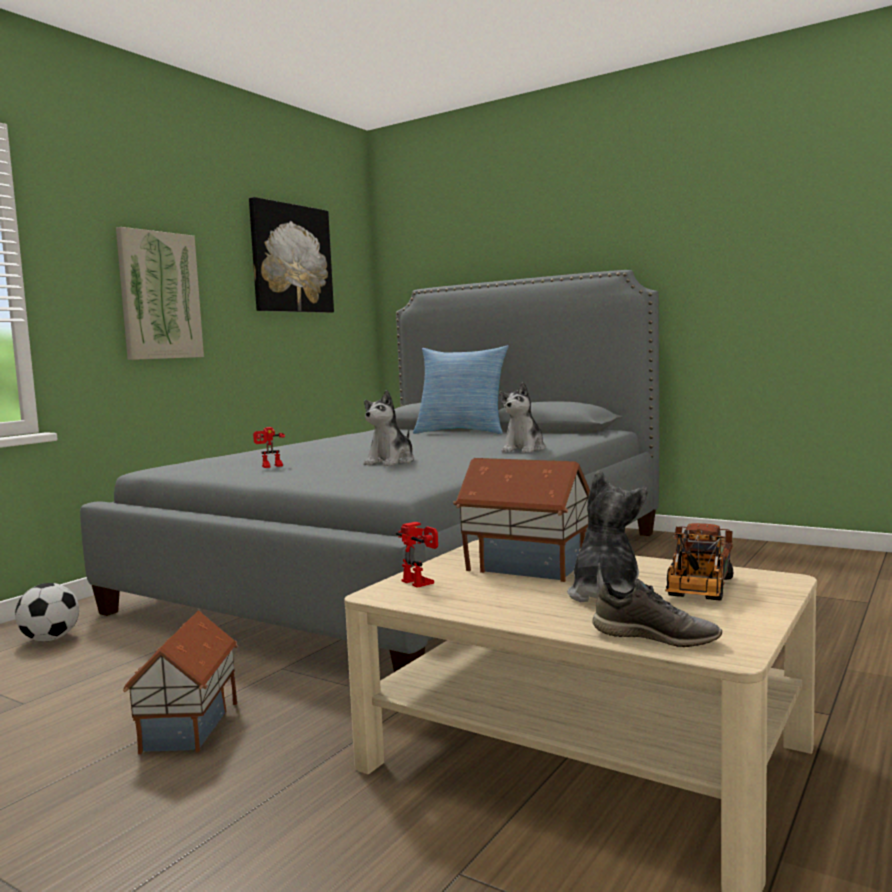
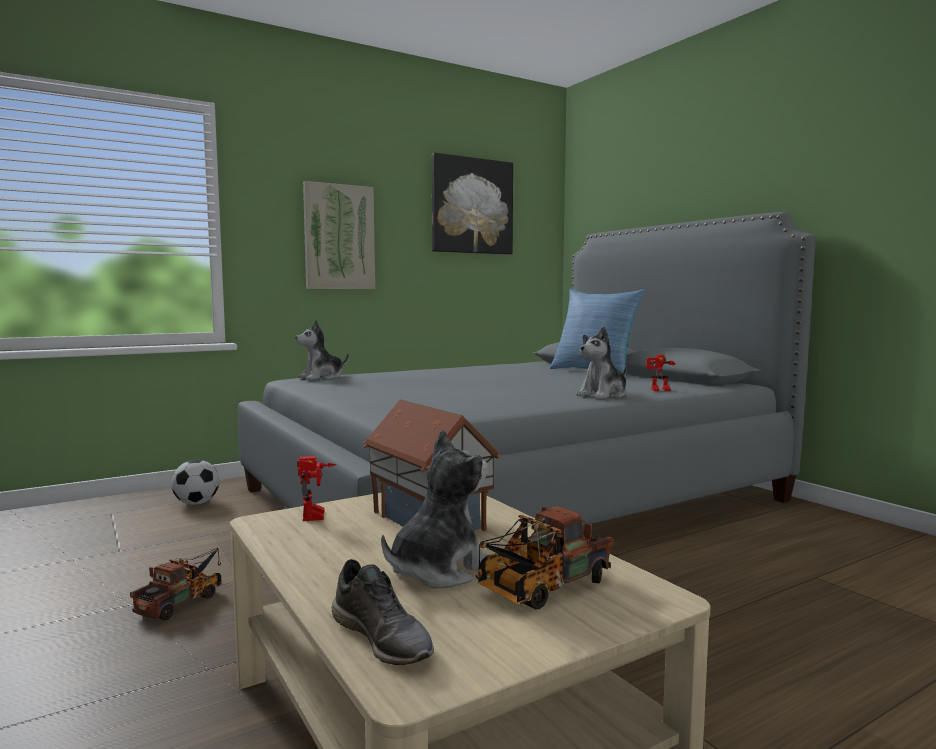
camera: 25 degrees right, 0 degrees up
toy house [123,610,238,754] -> toy truck [130,547,222,621]
toy robot [253,427,285,468] -> toy robot moved to [646,355,676,391]
plush toy [364,390,414,466] -> plush toy moved to [295,320,349,380]

